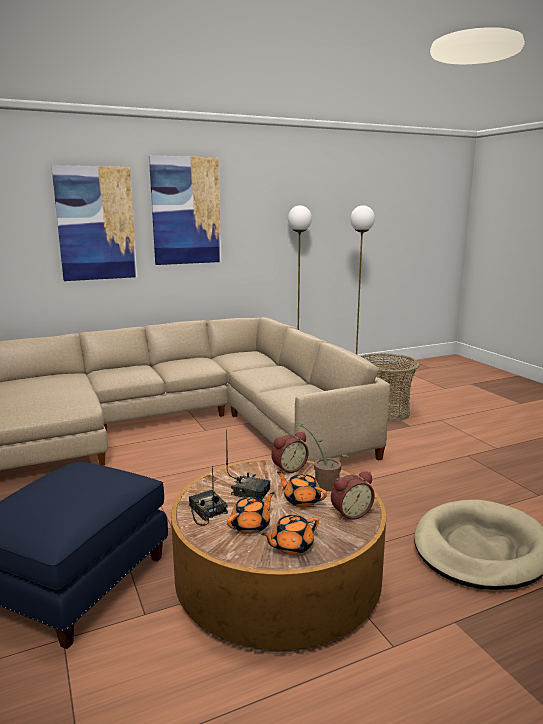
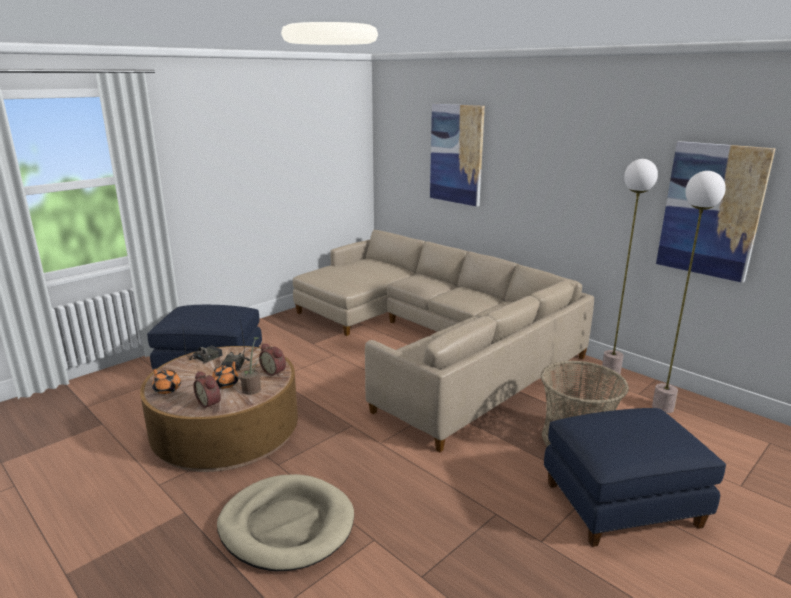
camera: 70 degrees right, 5 degrees up
picture [149,155,221,265] -> picture moved to [656,141,776,283]
orange teapot [227,492,274,534] -> none
none -> blue ottoman [544,408,726,547]

